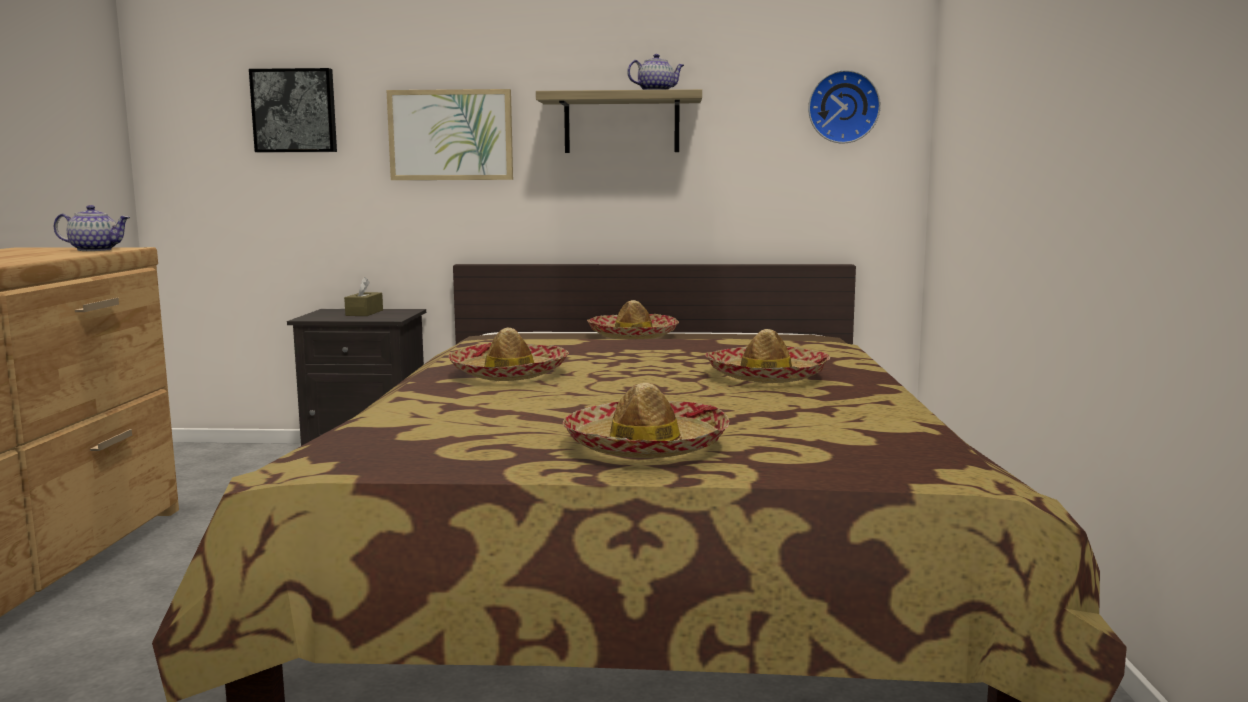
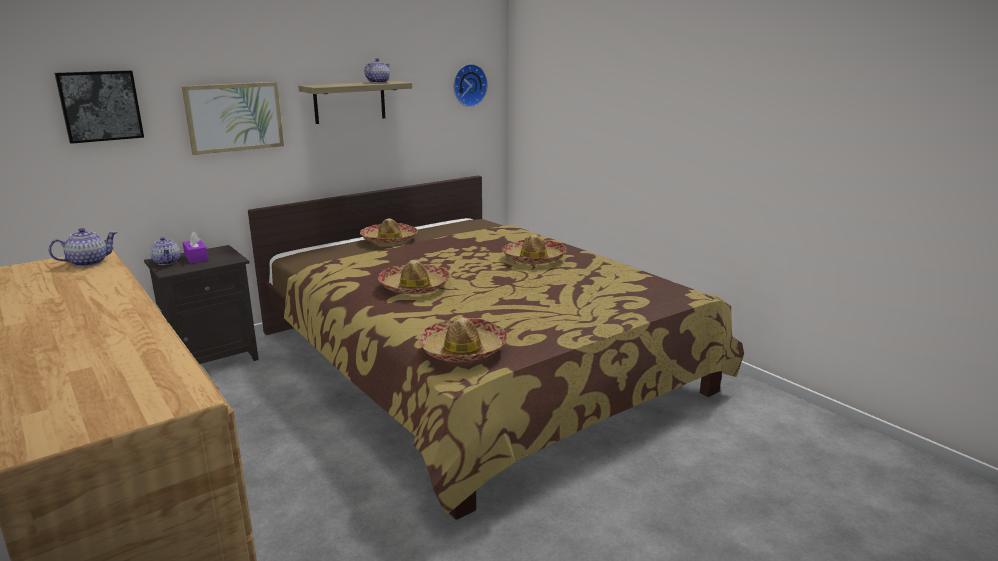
camera: 40 degrees left, 10 degrees up
brown tissue box [344,277,383,316] -> purple tissue box [183,232,208,263]
hat [563,383,729,458] -> hat moved to [419,318,507,362]
none -> teapot [150,237,181,265]

